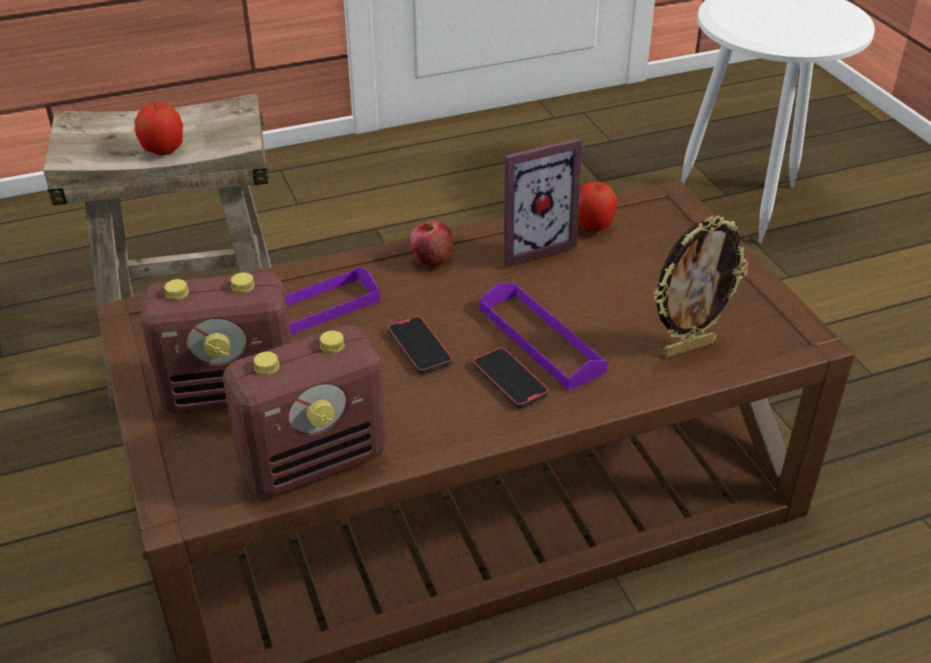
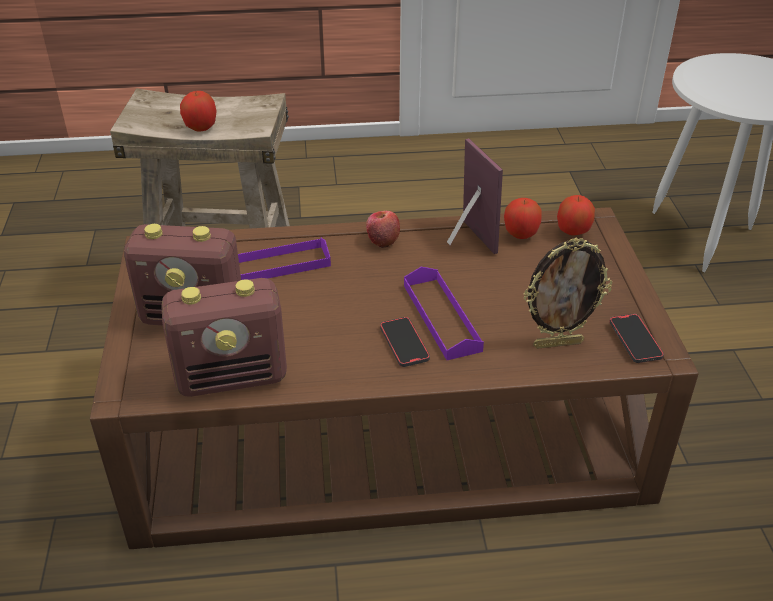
camera: 15 degrees right, 0 degrees up
phone [388,316,453,374] -> phone moved to [609,314,664,363]
picture frame [504,138,583,266] -> picture frame turned 105 degrees counterclockwise [447,138,503,254]
none -> apple [557,195,595,235]

